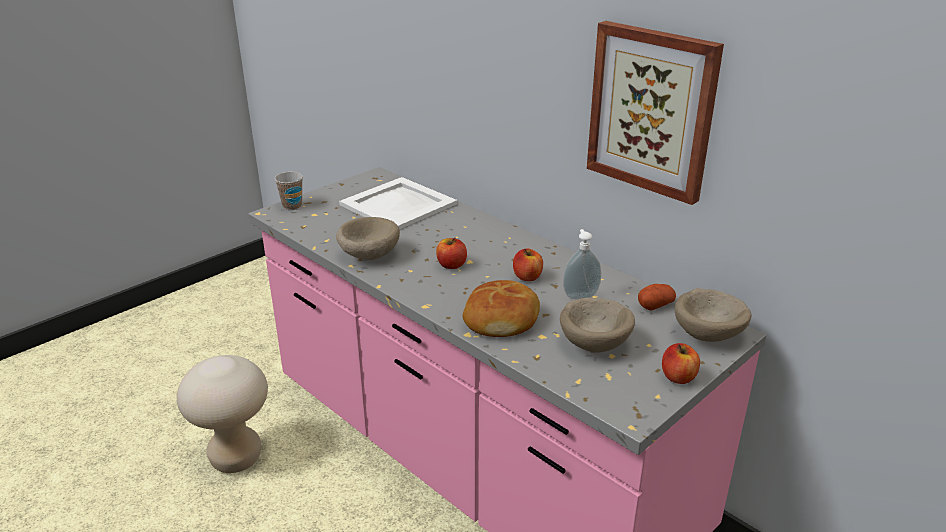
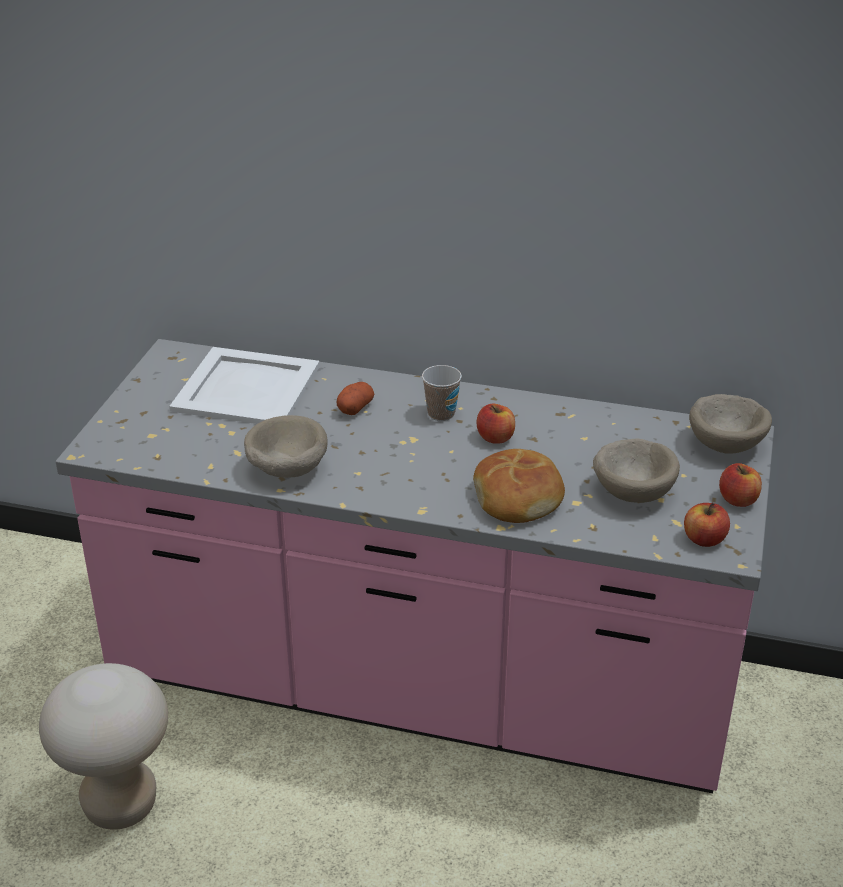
camera: 30 degrees left, 5 degrees up
cup [275,172,303,210] -> cup moved to [422,365,462,421]
apple [436,238,467,269] -> apple moved to [684,502,730,547]
soap dispenser [563,229,601,299] -> none
picture [587,21,724,205] -> none
potato [638,284,676,311] -> potato moved to [337,382,374,415]

